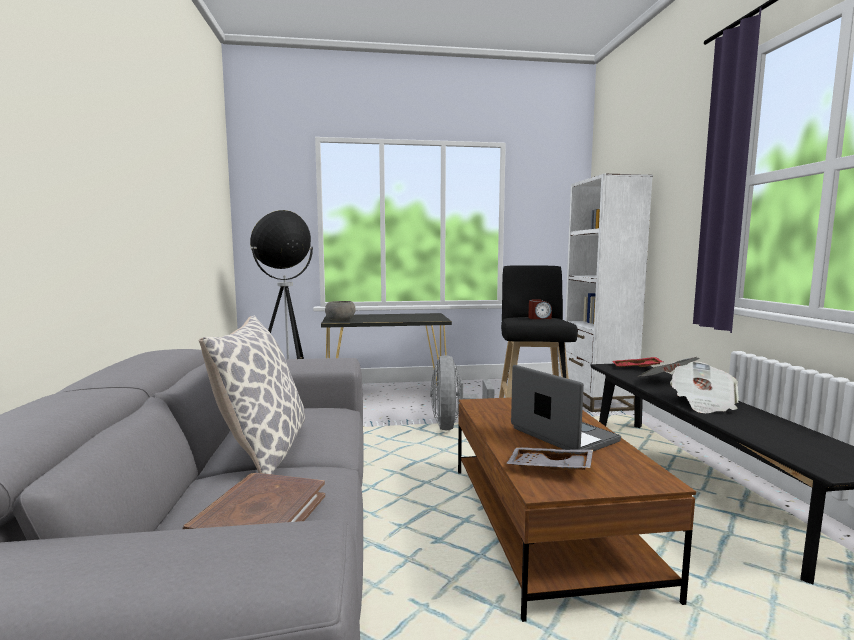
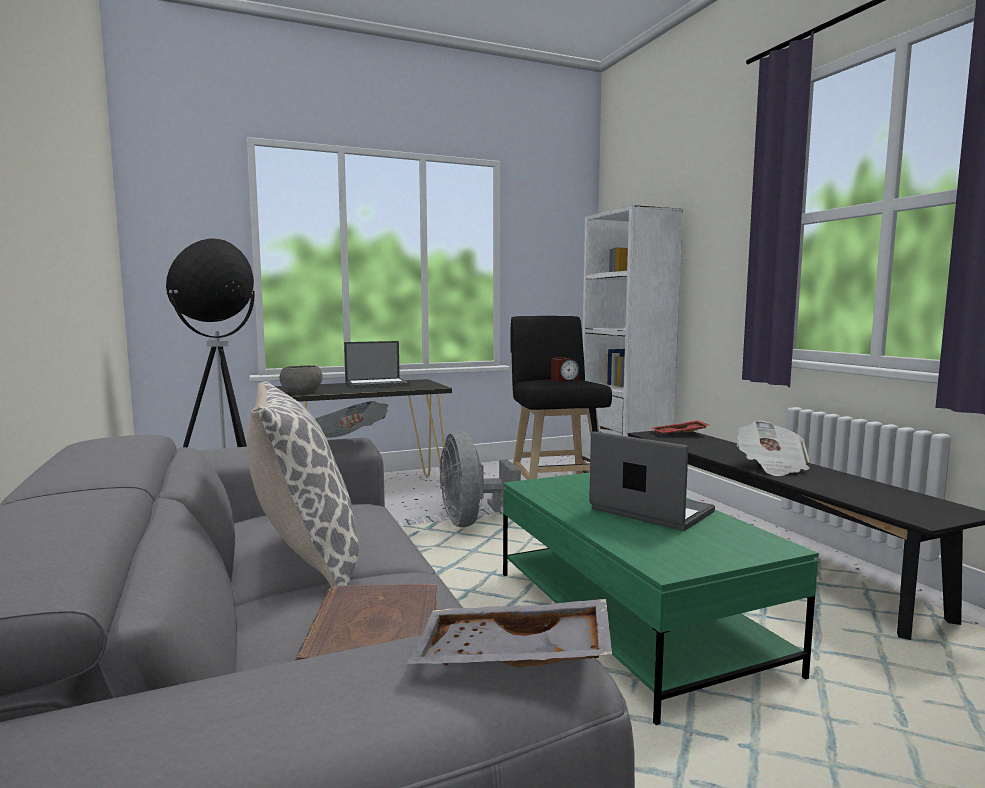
camera: 15 degrees left, 0 degrees up
brown coffee table [458,397,696,622] -> green coffee table [503,473,819,725]
grey tray [506,447,593,471] -> grey tray moved to [406,599,612,667]
newspaper [639,357,700,377] -> newspaper moved to [315,401,389,438]
none -> laptop [344,341,410,388]

